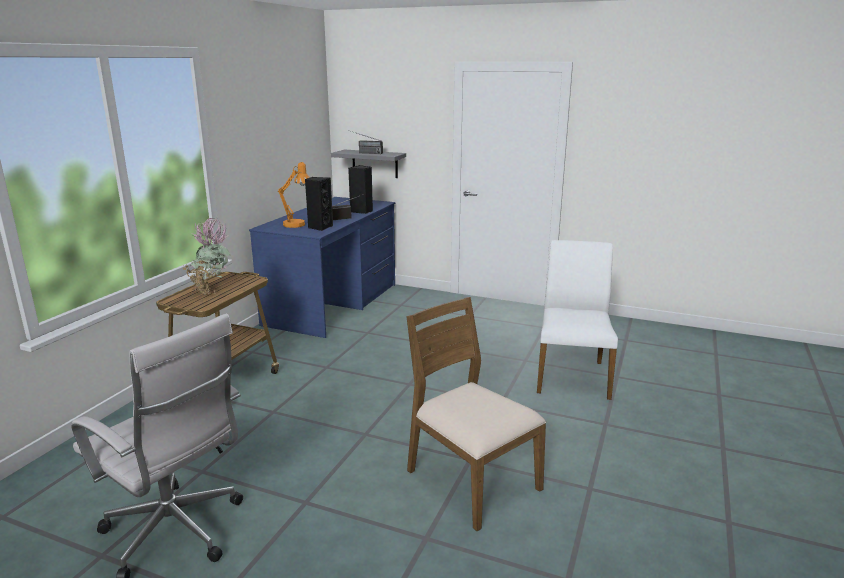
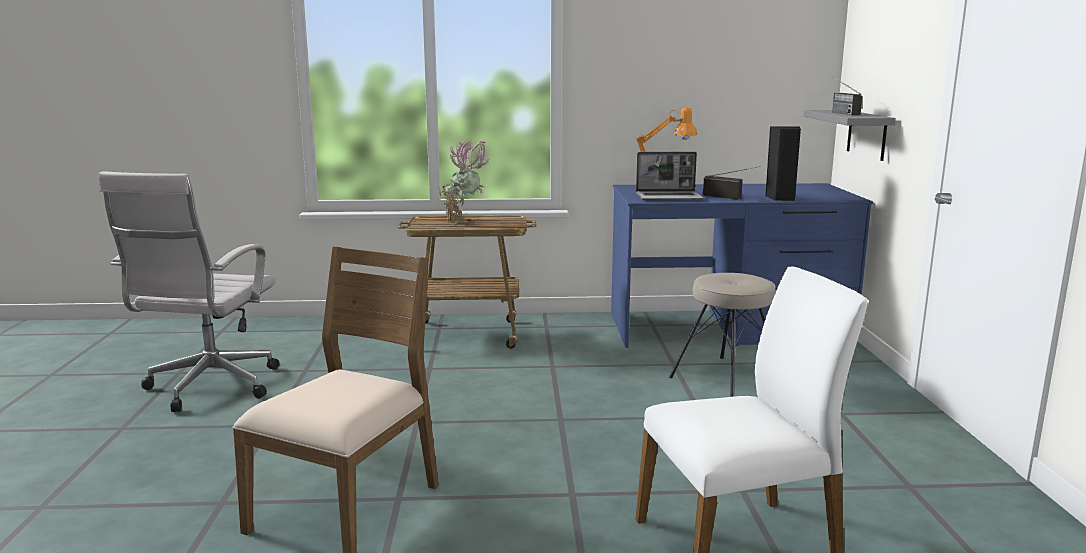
camera: 65 degrees right, 5 degrees down
black speaker [305,177,333,231] -> laptop [636,152,703,201]
none -> beige stool [669,273,776,397]

